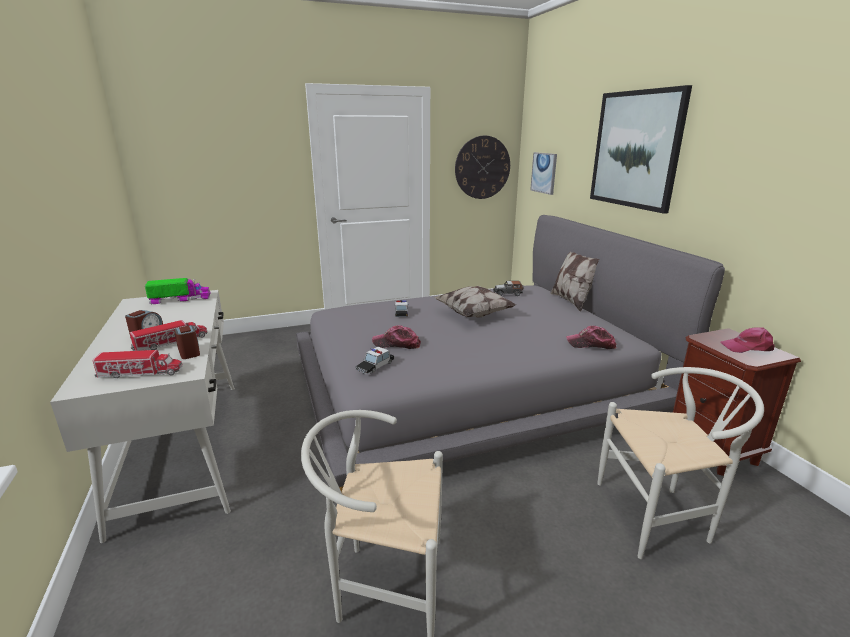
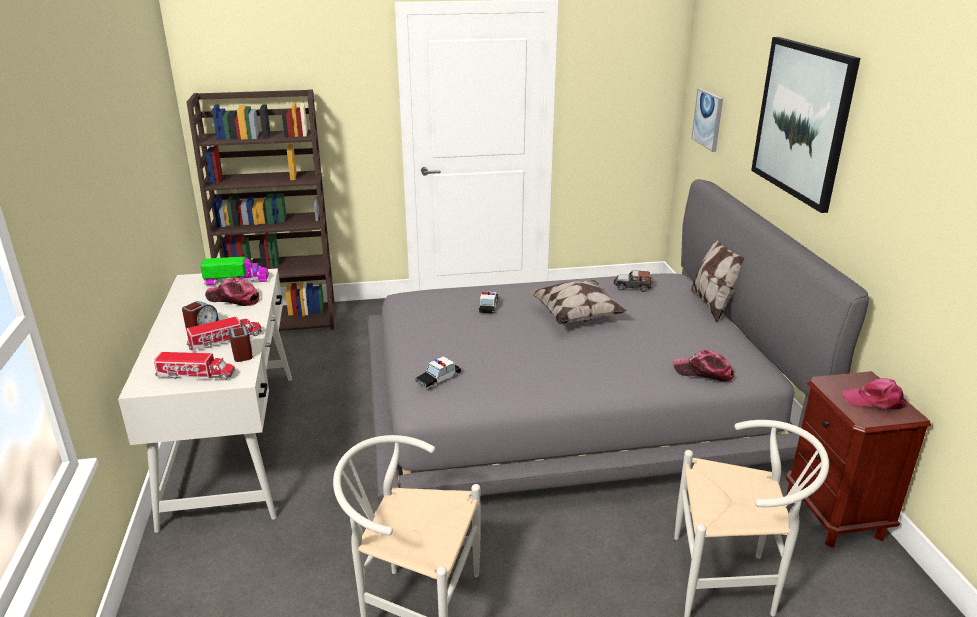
camera: 10 degrees right, 5 degrees up
cap [372,325,421,349] -> cap moved to [205,278,259,306]
wall clock [455,136,510,199] -> none
none -> brown bookcase [187,89,335,331]

